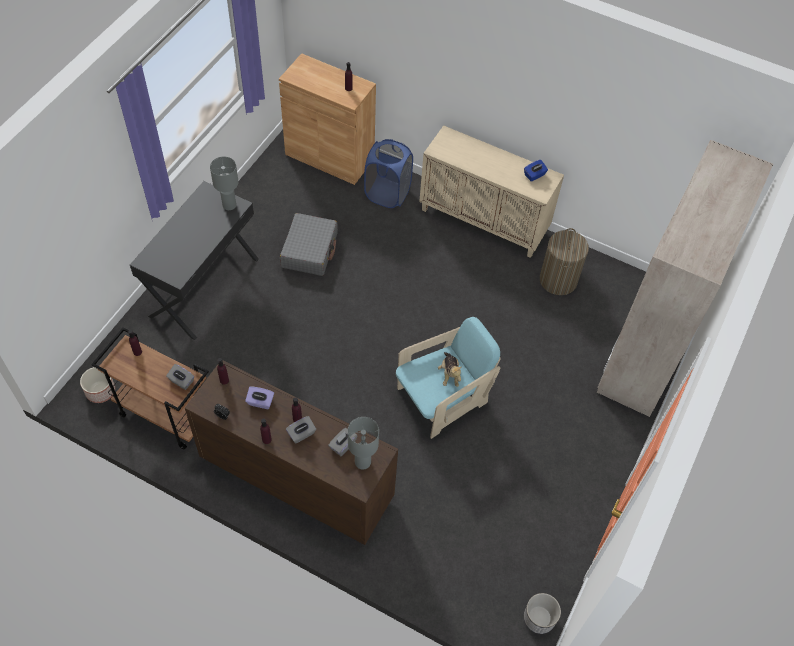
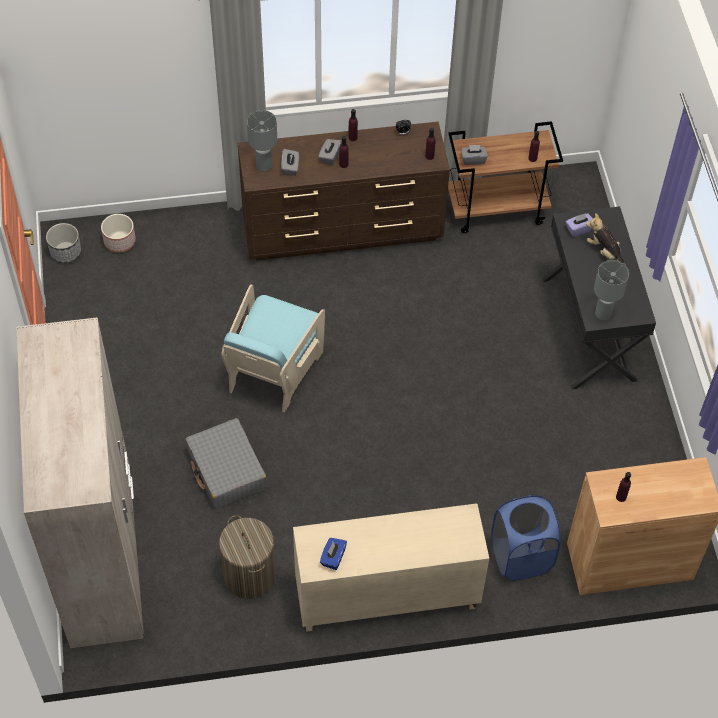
camera: 145 degrees right, 0 degrees up
planter [80,367,115,403] -> planter moved to [101,214,136,253]
purple tissue box [245,387,274,409] -> purple tissue box moved to [566,213,593,237]
grey suitcase [280,213,338,276] -> grey suitcase moved to [185,418,267,509]
plush toy [438,352,462,387] -> plush toy moved to [586,213,628,268]

